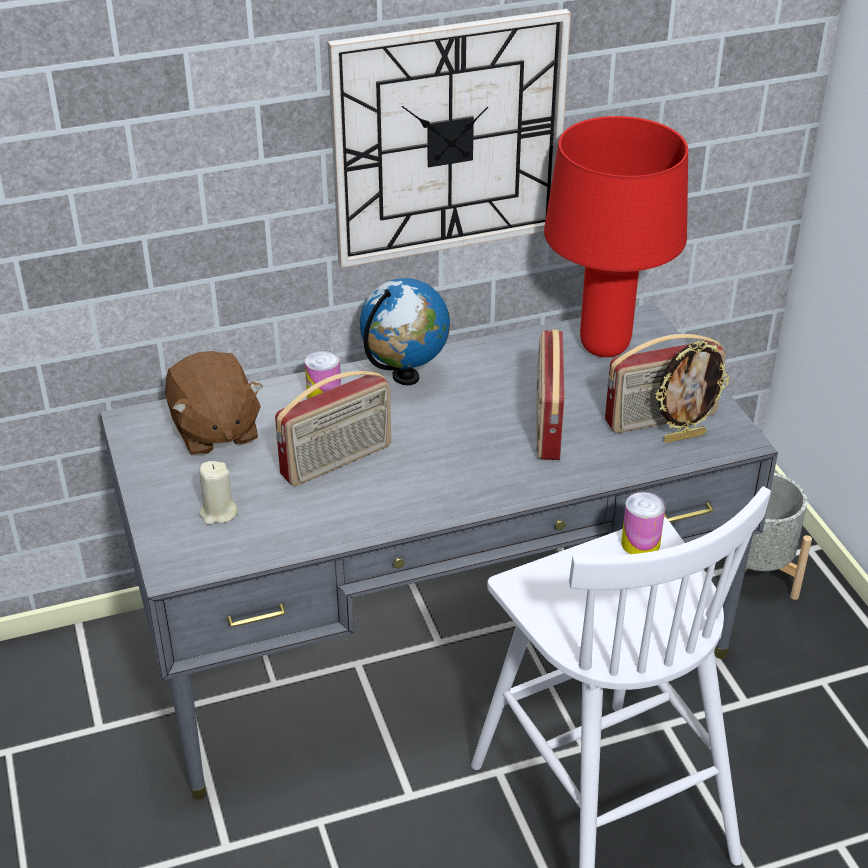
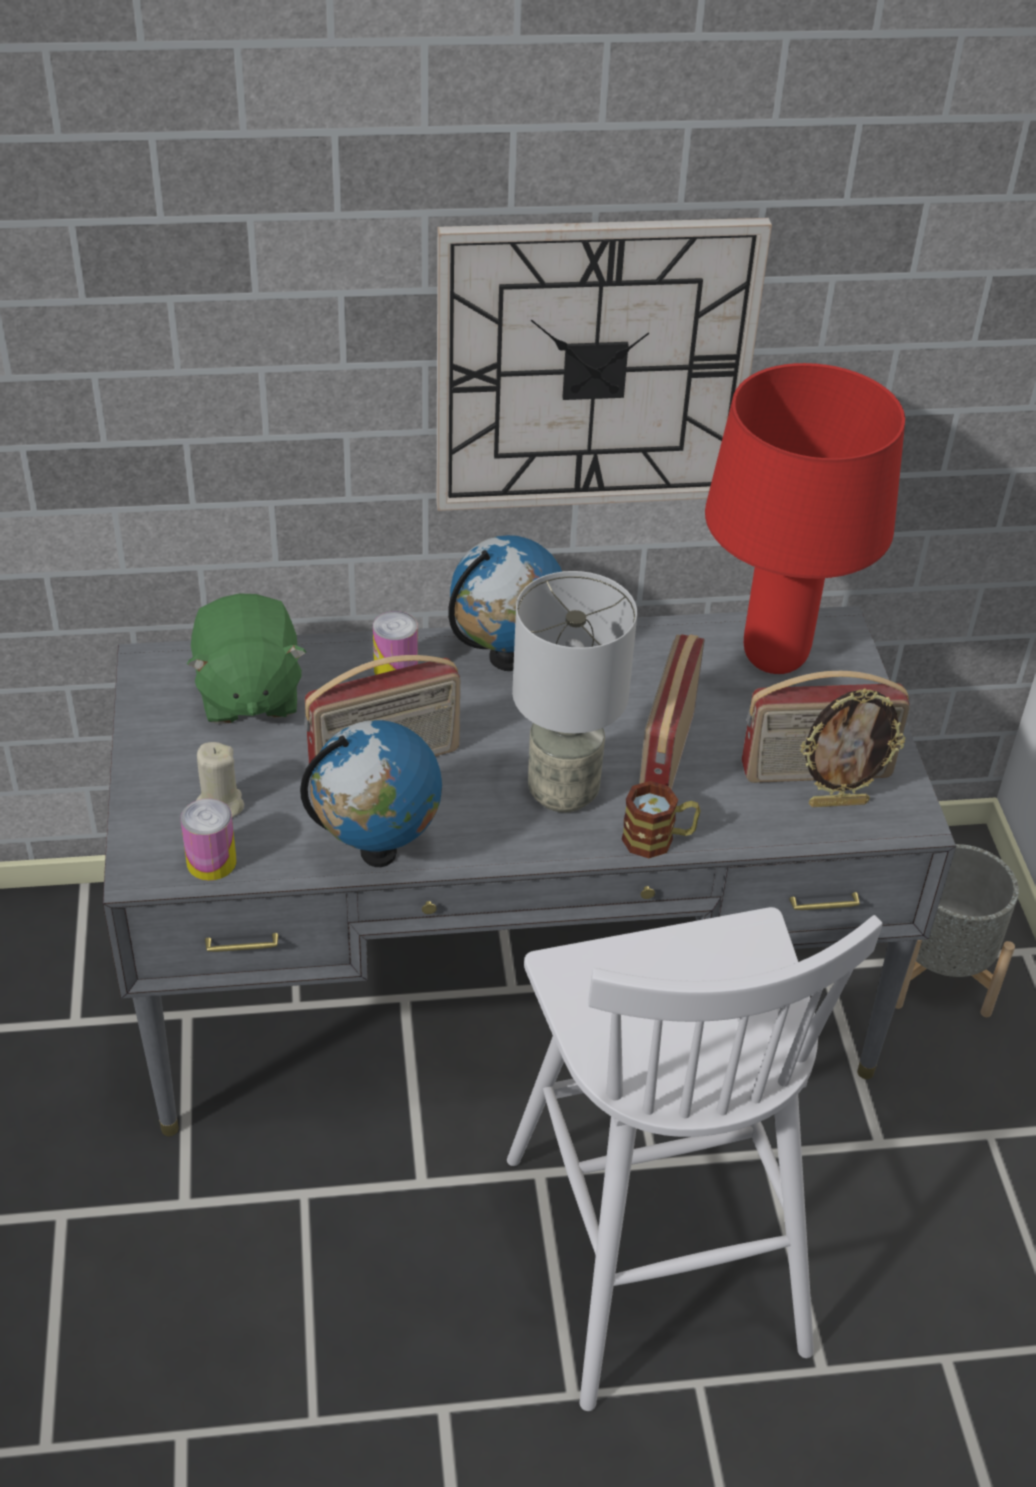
camera: 10 degrees right, 5 degrees up
brown plush toy [165,351,263,456] -> green plush toy [187,593,306,724]
can [621,492,665,554] -> can moved to [181,799,236,881]
none -> globe [300,720,442,867]
none -> grey table lamp [512,571,637,812]
none -> mug [622,781,701,858]

